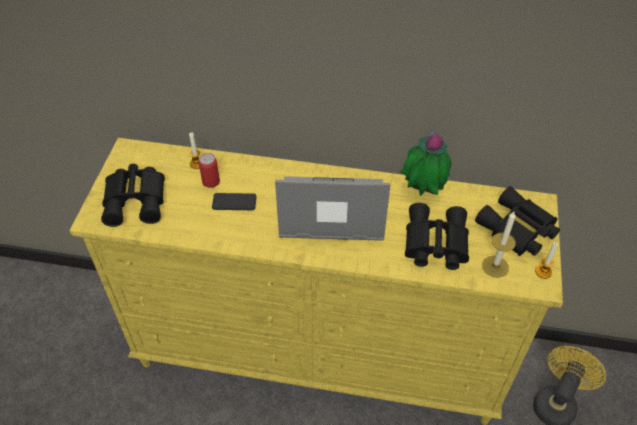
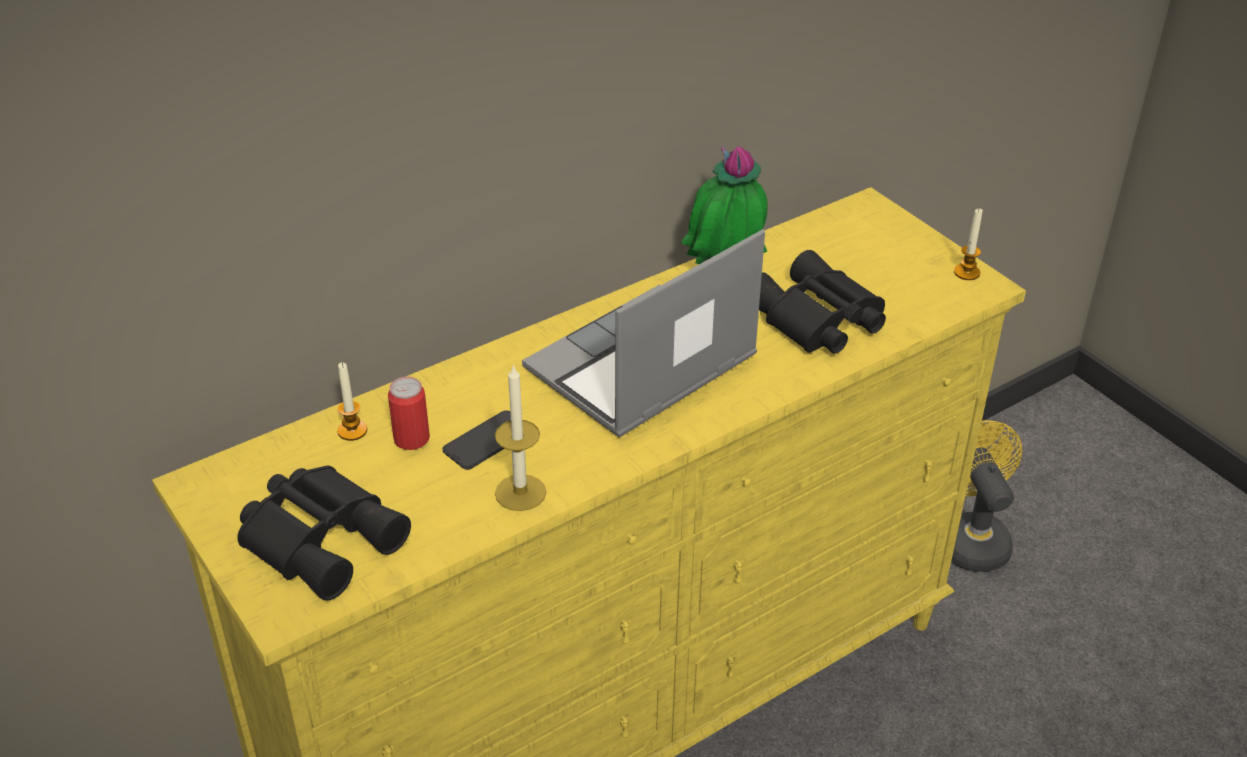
camera: 45 degrees left, 10 degrees down
black binoculars [475,186,560,256] -> none
candle [482,212,516,278] -> candle moved to [495,364,546,511]

